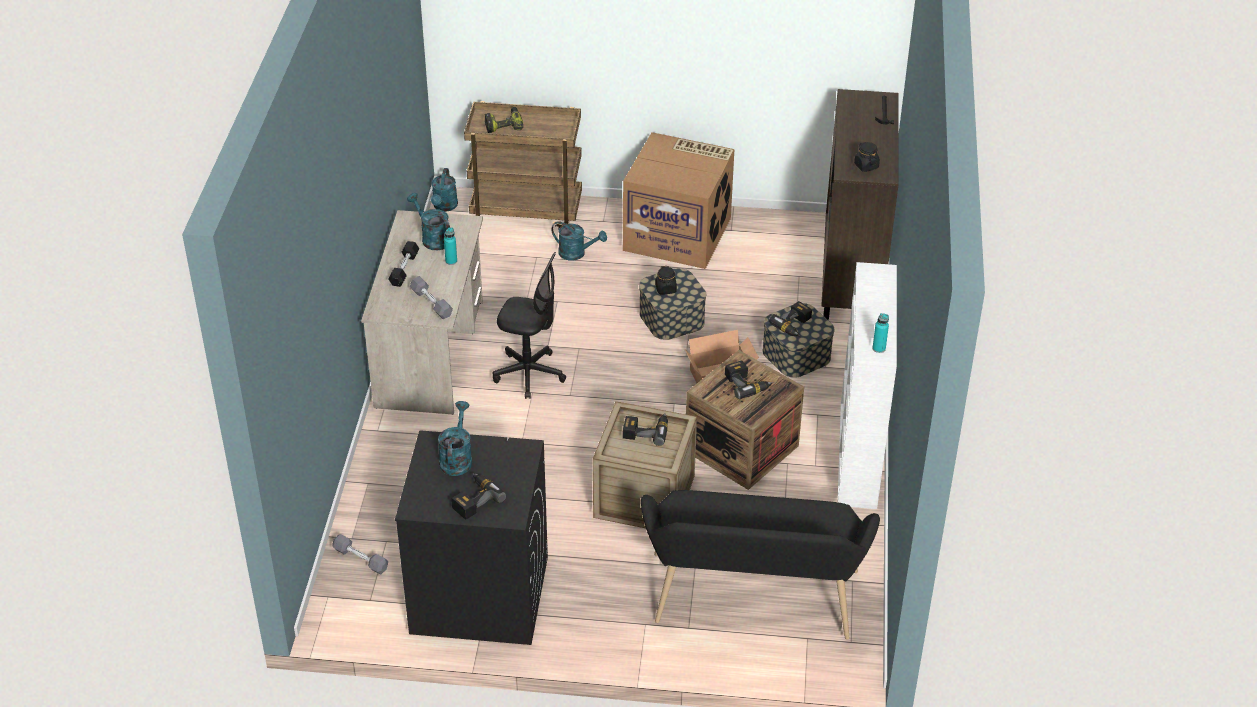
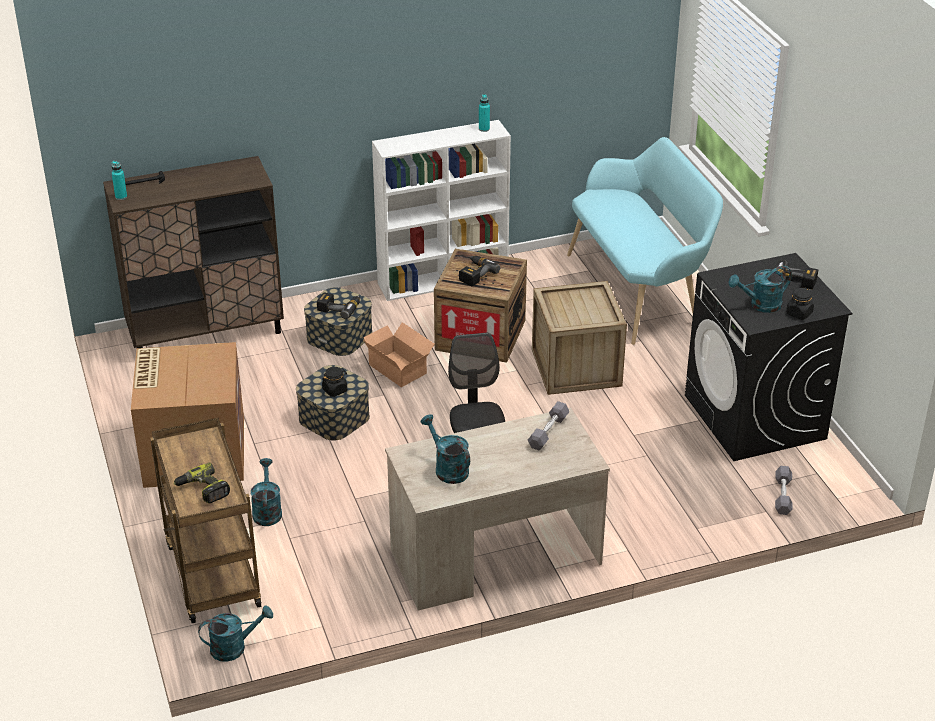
camera: 115 degrees left, 5 degrees down
black dumbbell [388,241,419,287] -> none
turquoise watering can [407,193,450,250] -> turquoise watering can turned 120 degrees clockwise [421,414,470,484]
turquoise bottle [444,227,457,265] -> turquoise bottle moved to [111,161,127,200]
power drill [623,413,668,446] -> none
black bench [641,490,880,640] -> turquoise bench [567,137,723,345]
black jar [854,142,880,172] -> black jar moved to [786,287,814,320]

